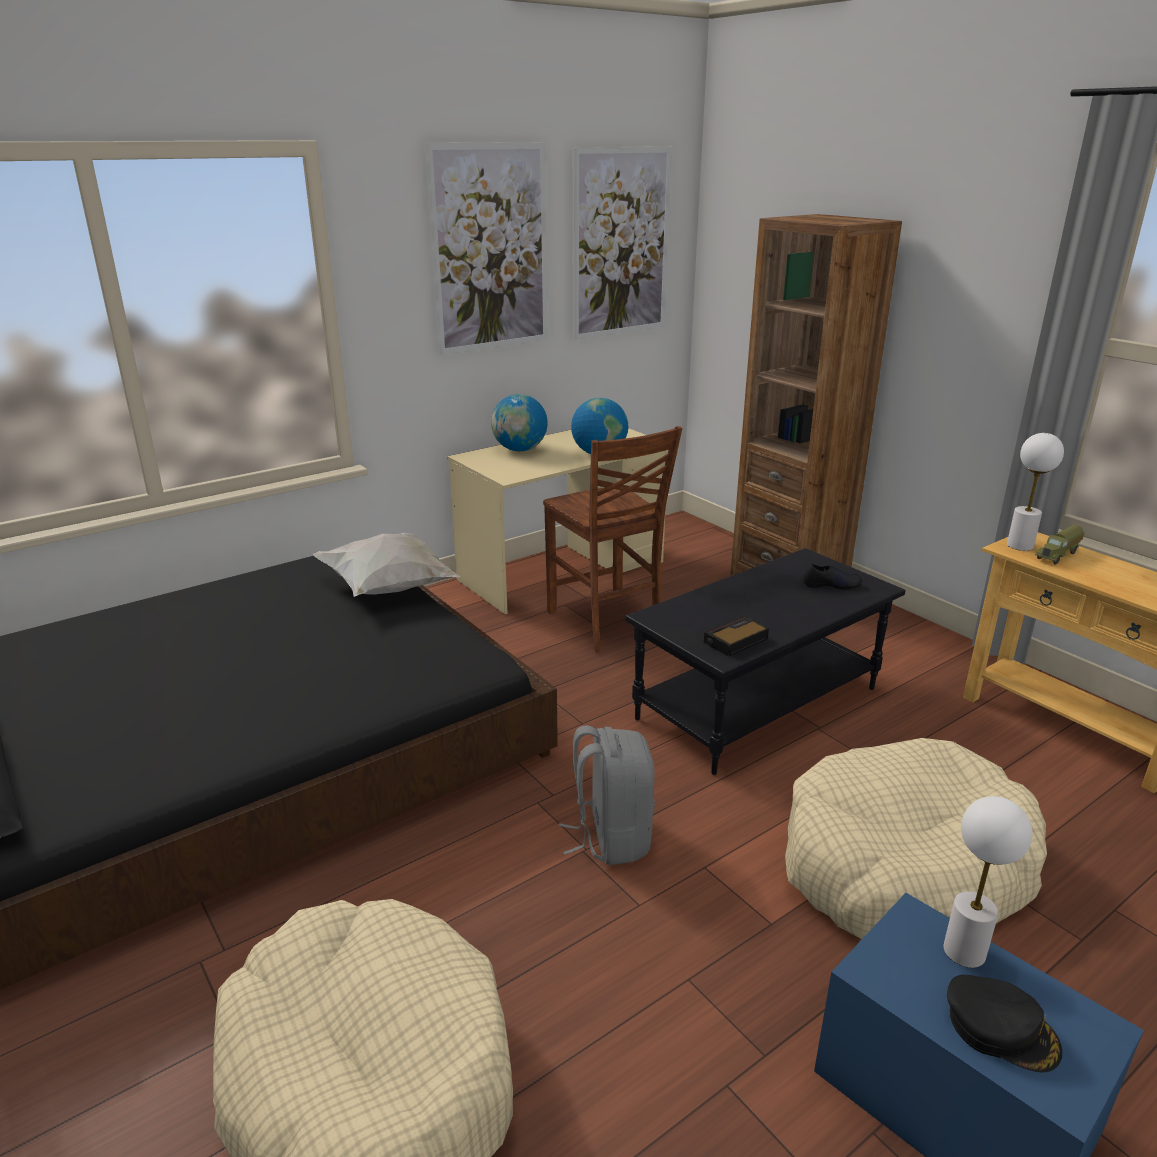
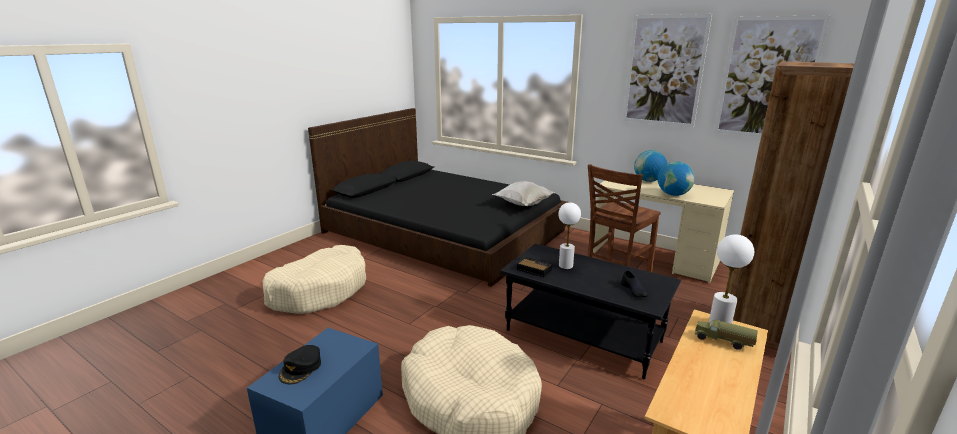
camera: 70 degrees right, 5 degrees down
grey backpack [559,726,655,865] -> none
white table lamp [944,796,1032,968] -> white table lamp moved to [558,202,581,269]

